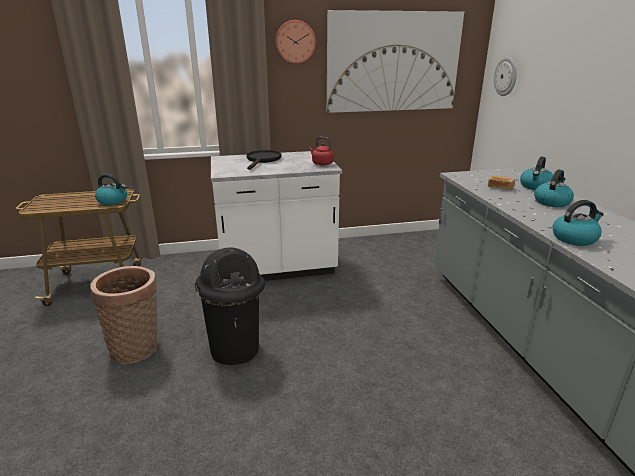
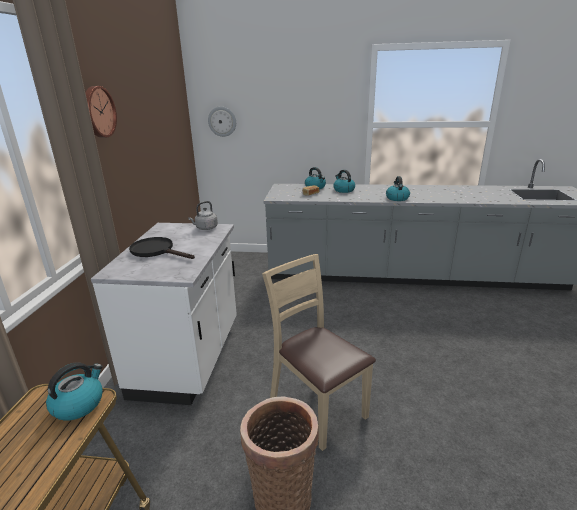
camera: 70 degrees left, 0 degrees up
black trash can [195,248,265,365] -> beige chair [262,254,376,451]
red kettle [309,137,334,165] -> grey kettle [188,201,218,230]
picture [327,10,464,113] -> none

